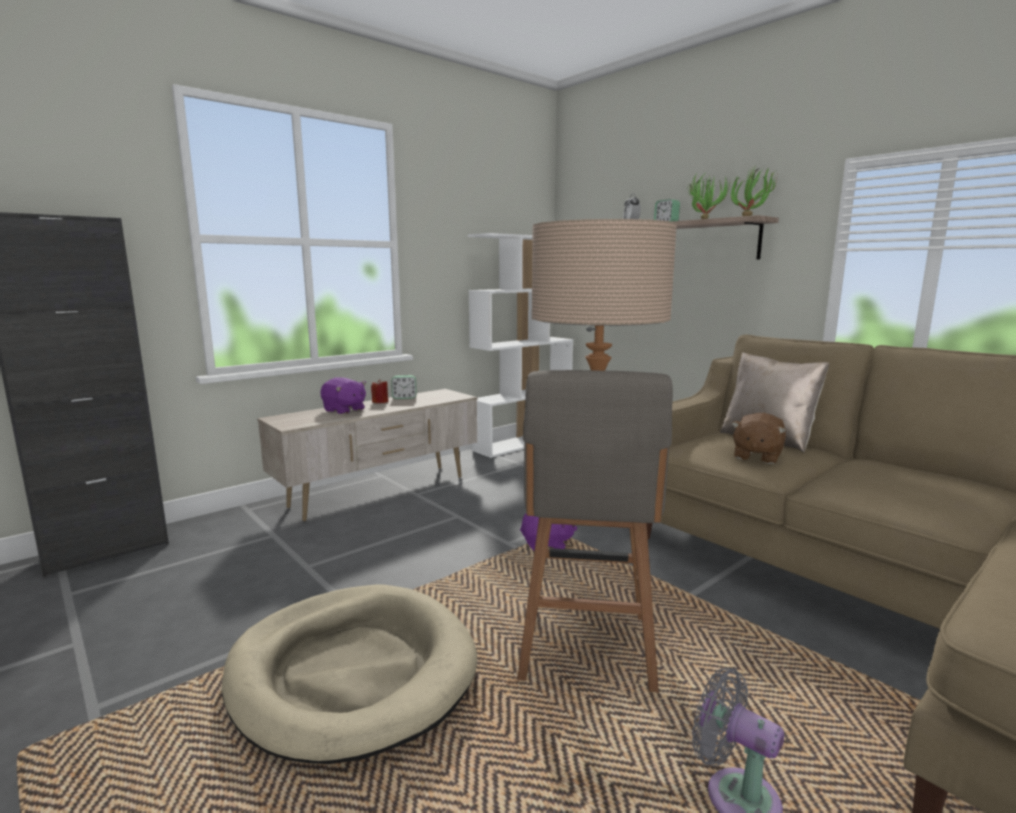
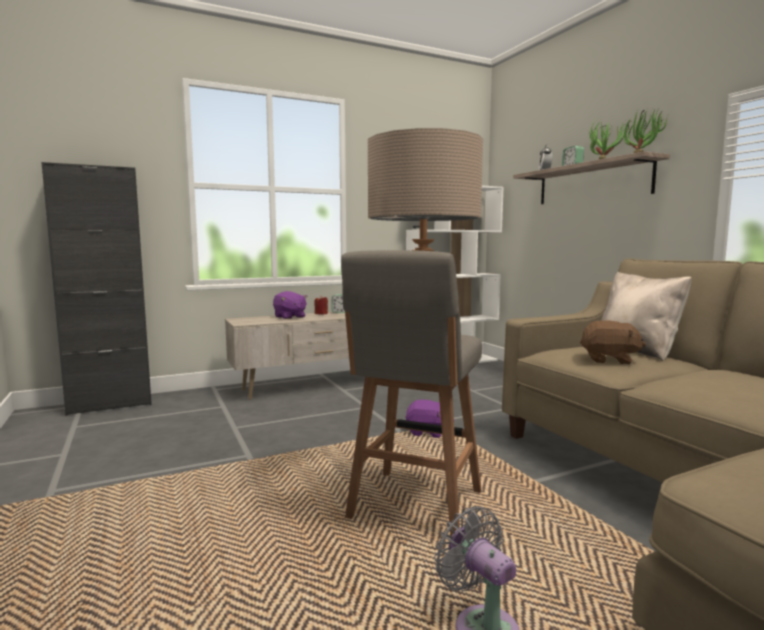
camera: 15 degrees right, 5 degrees down
beige dog bed [222,585,477,764] -> none
brown plush toy [731,413,787,464] -> brown plush toy turned 120 degrees counterclockwise [580,320,646,365]

